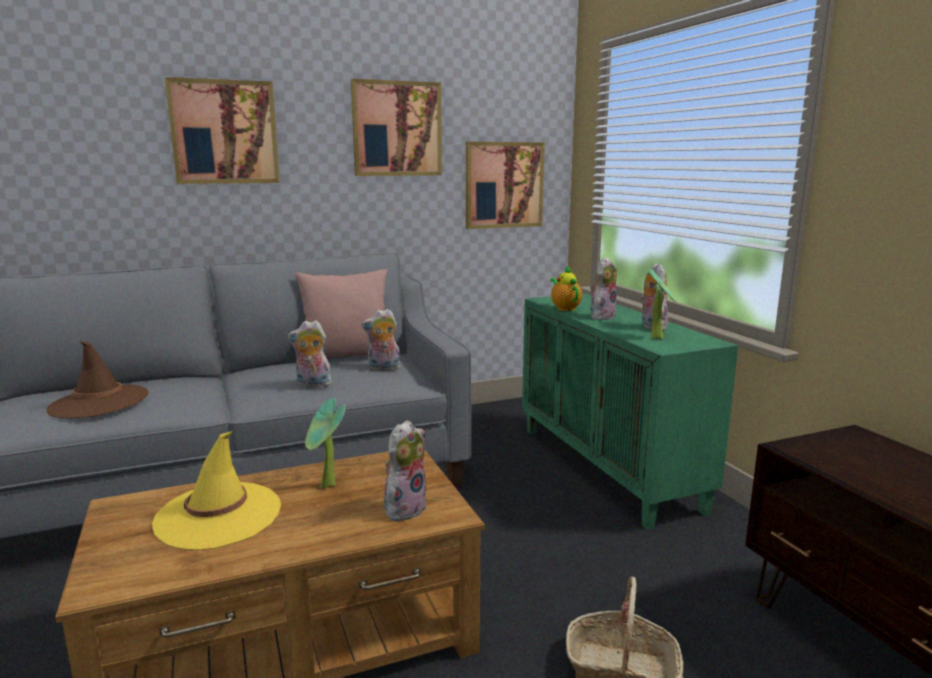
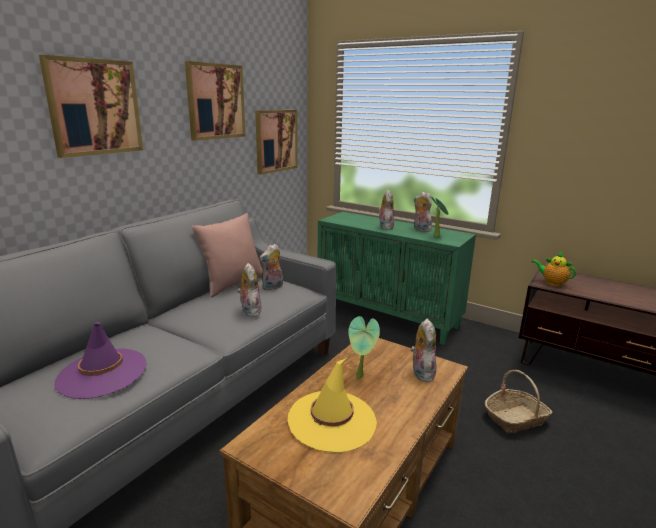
camera: 35 degrees left, 5 degrees up
brown hat [46,341,149,419] -> purple hat [54,322,147,399]
plush toy [288,320,332,388] -> plush toy turned 105 degrees clockwise [237,263,262,317]
teapot [550,265,582,311] -> teapot moved to [532,252,576,286]

